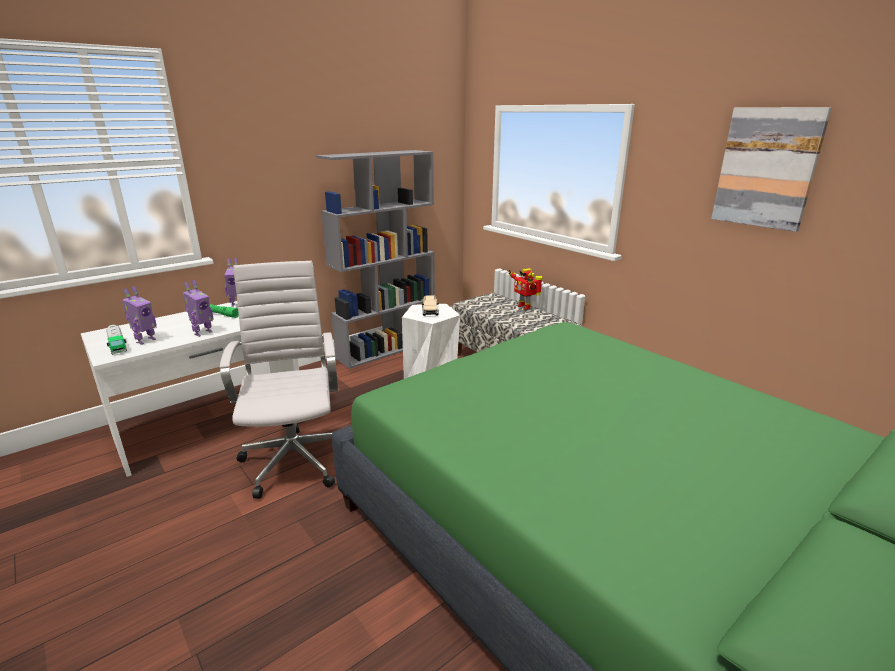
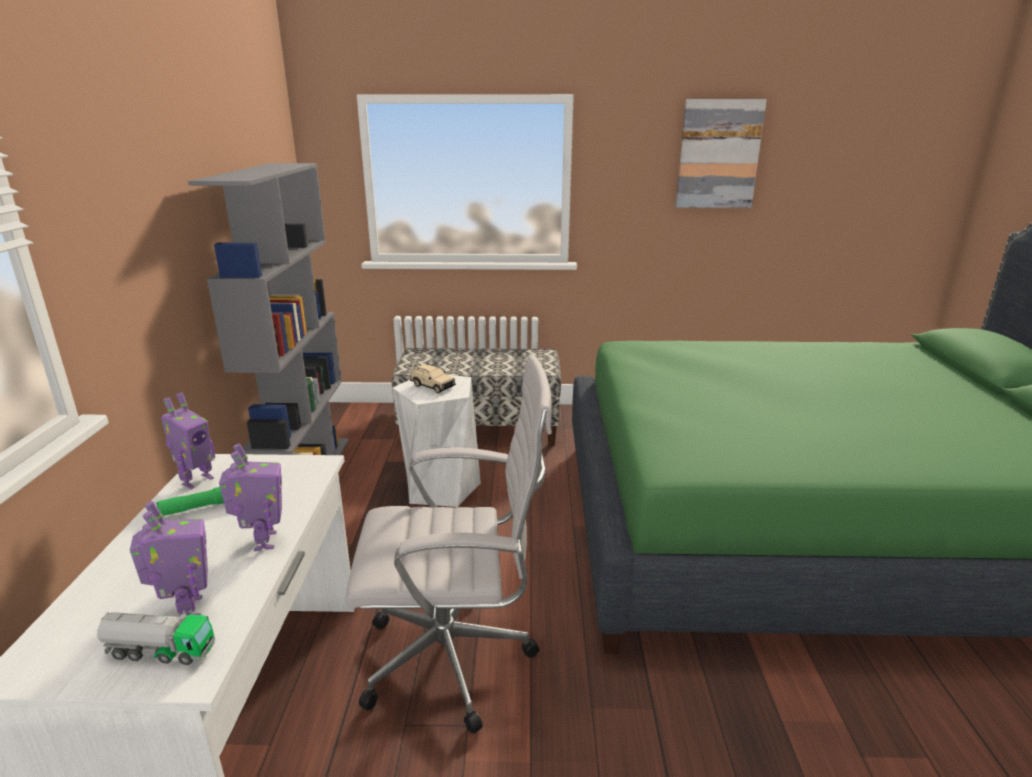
camera: 50 degrees left, 0 degrees up
white office chair [220,261,339,499] -> white office chair turned 150 degrees clockwise [345,354,552,734]
toy robot [509,268,542,310] -> none

